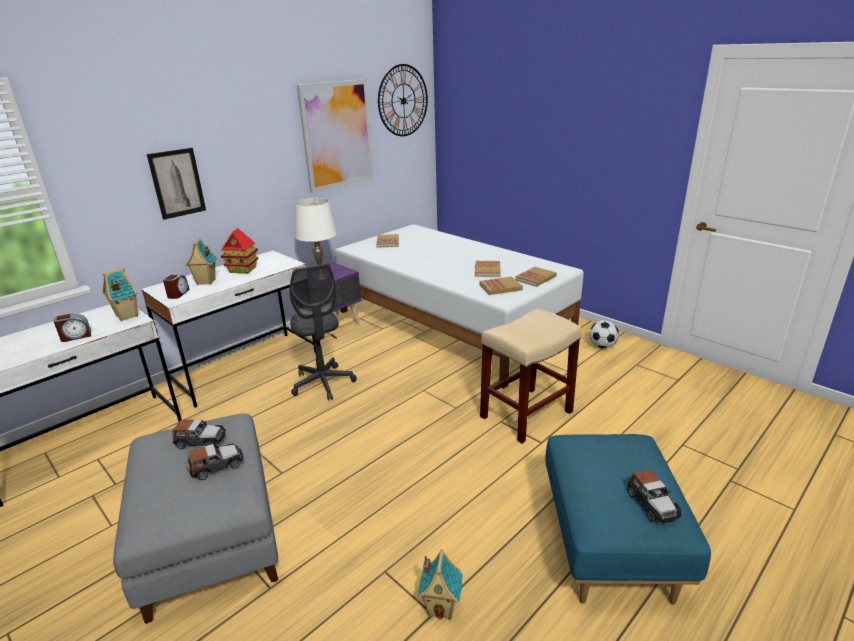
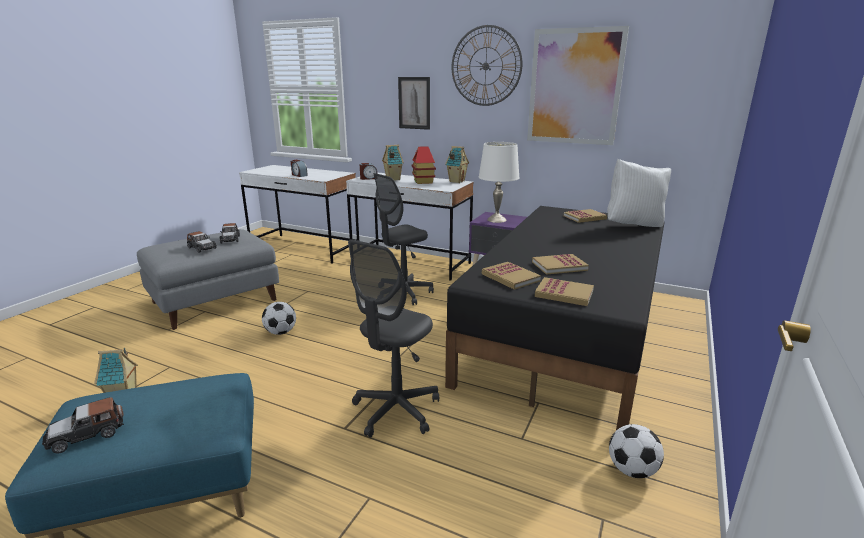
camera: 70 degrees right, 5 degrees down
toy house [103,268,138,321] -> toy house moved to [445,146,469,183]
white bed [335,224,584,389] -> black bed [445,206,664,430]
wall clock [378,64,428,136] -> wall clock moved to [451,25,522,106]
beige stool [480,308,582,444] -> grey office chair [348,239,439,438]
none -> football [262,302,296,335]
none -> white pillow [607,159,671,227]

